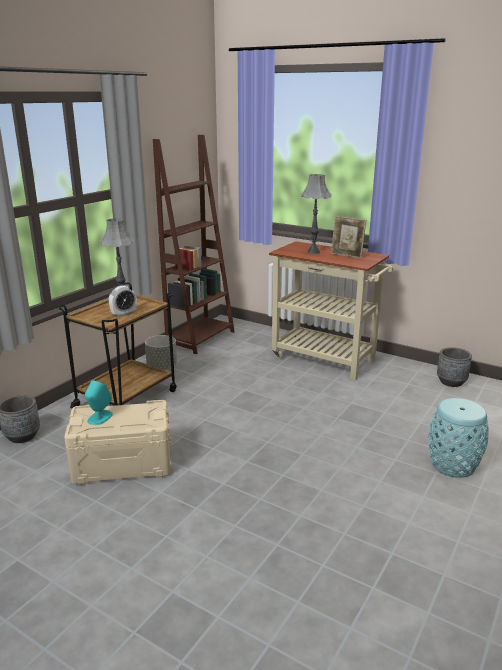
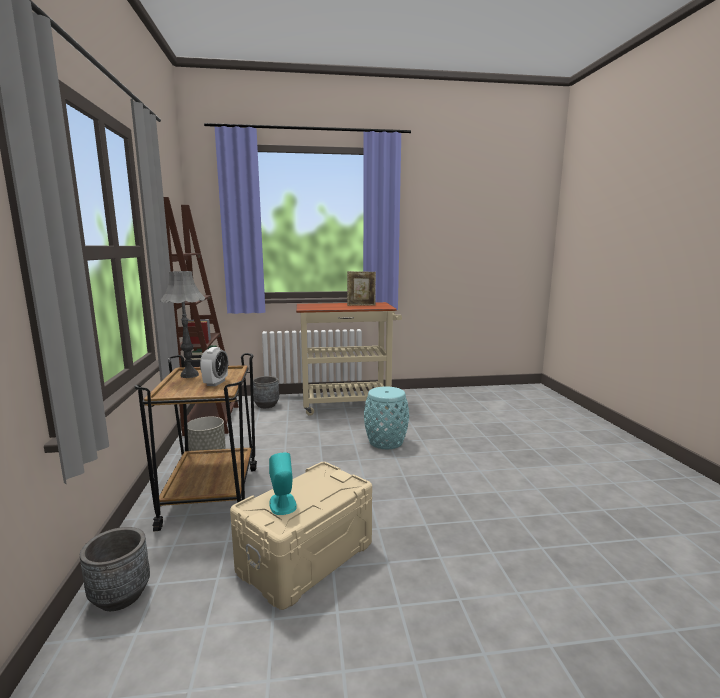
camera: 40 degrees left, 10 degrees down
grey table lamp [301,174,331,254] -> none
turquoise stool [428,398,489,478] -> turquoise stool moved to [364,387,409,449]
grey planter [437,347,472,387] -> grey planter moved to [253,376,279,408]

